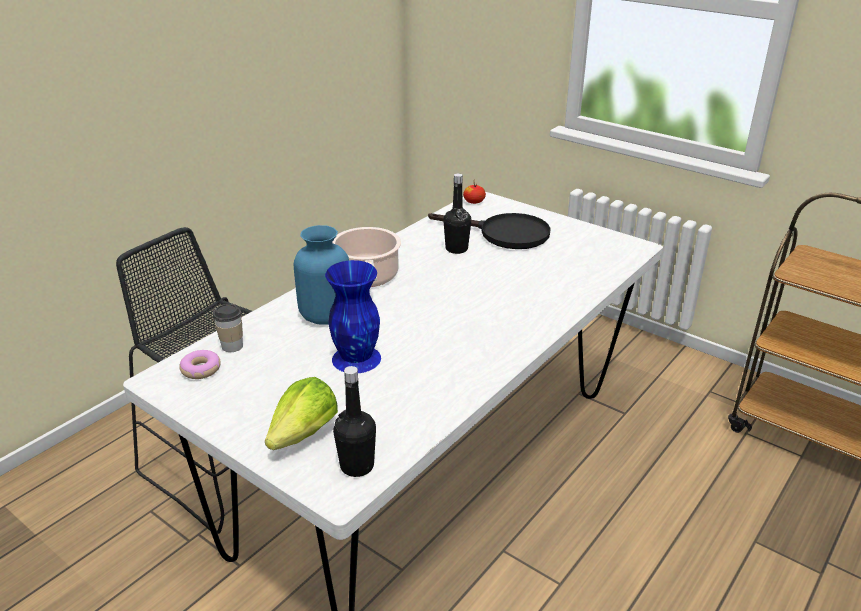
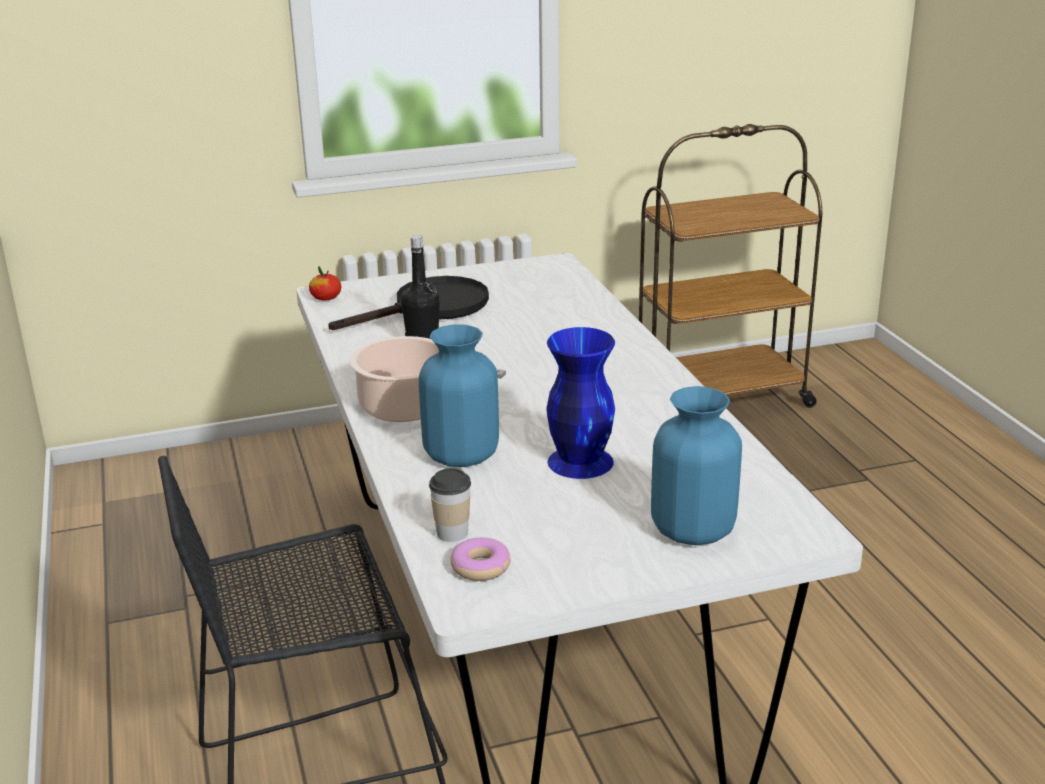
camera: 55 degrees left, 5 degrees down
lettuce [265,377,338,450] -> blue vase [651,386,742,545]
black bottle [333,366,376,477] -> none

